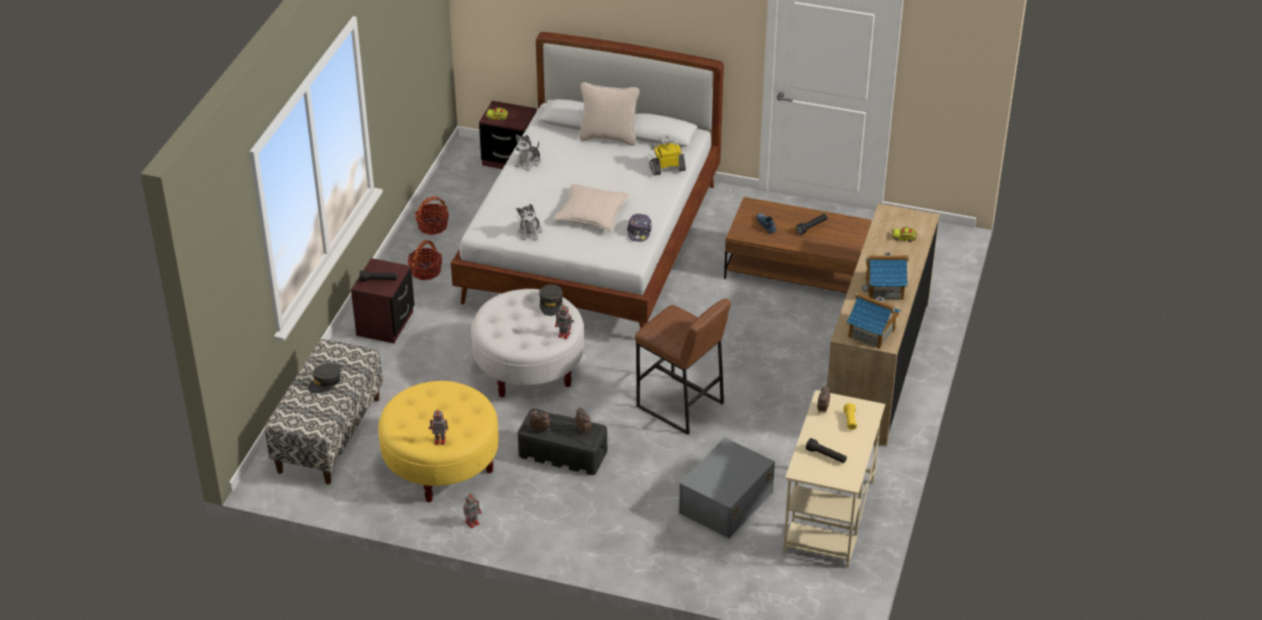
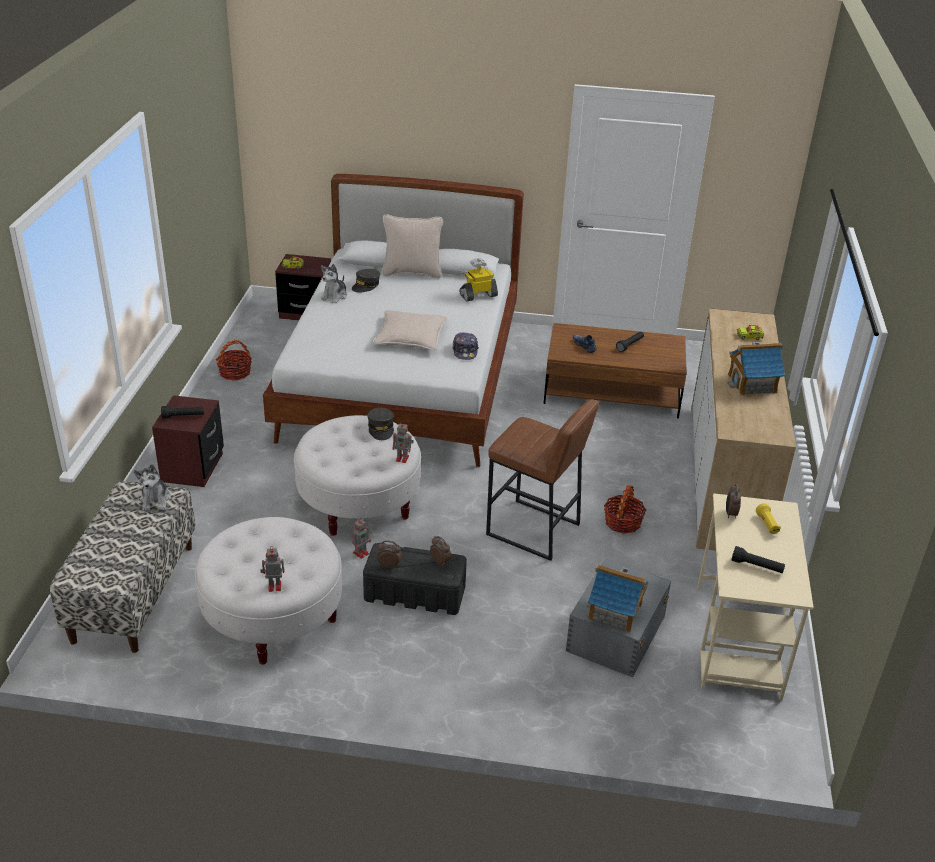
camera: 10 degrees left, 5 degrees down
grey cap [308,363,341,394] -> grey cap moved to [352,269,380,293]
yellow ottoman [378,381,499,502] -> white ottoman [195,517,342,665]
basket [408,240,442,280] -> basket moved to [604,486,646,534]
toy robot [463,493,482,528] -> toy robot moved to [352,518,371,559]
plush toy [516,204,542,240] -> plush toy moved to [133,464,171,511]
toy house [847,293,901,349] -> toy house moved to [587,564,649,633]

